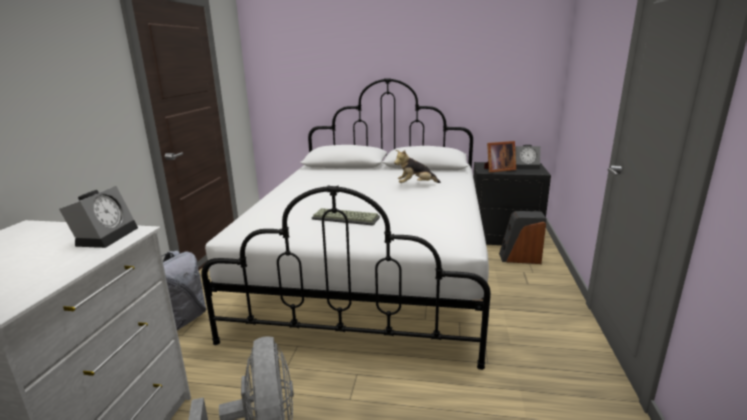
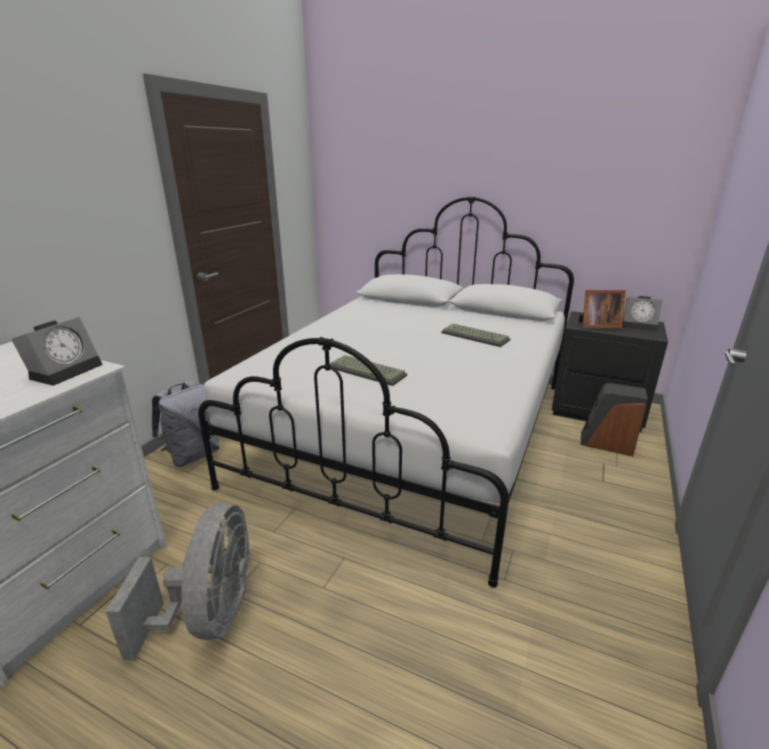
camera: 15 degrees right, 5 degrees up
plush toy [394,150,441,183] -> keyboard [441,324,511,347]

